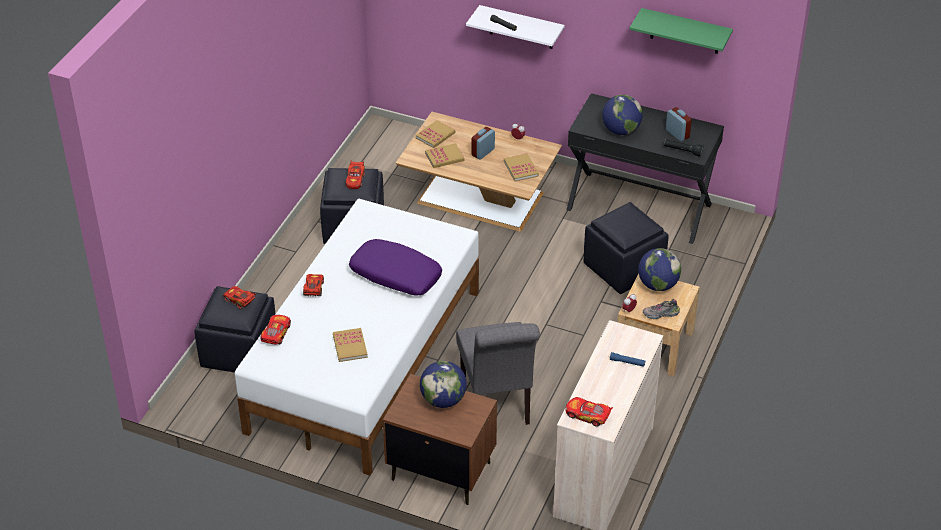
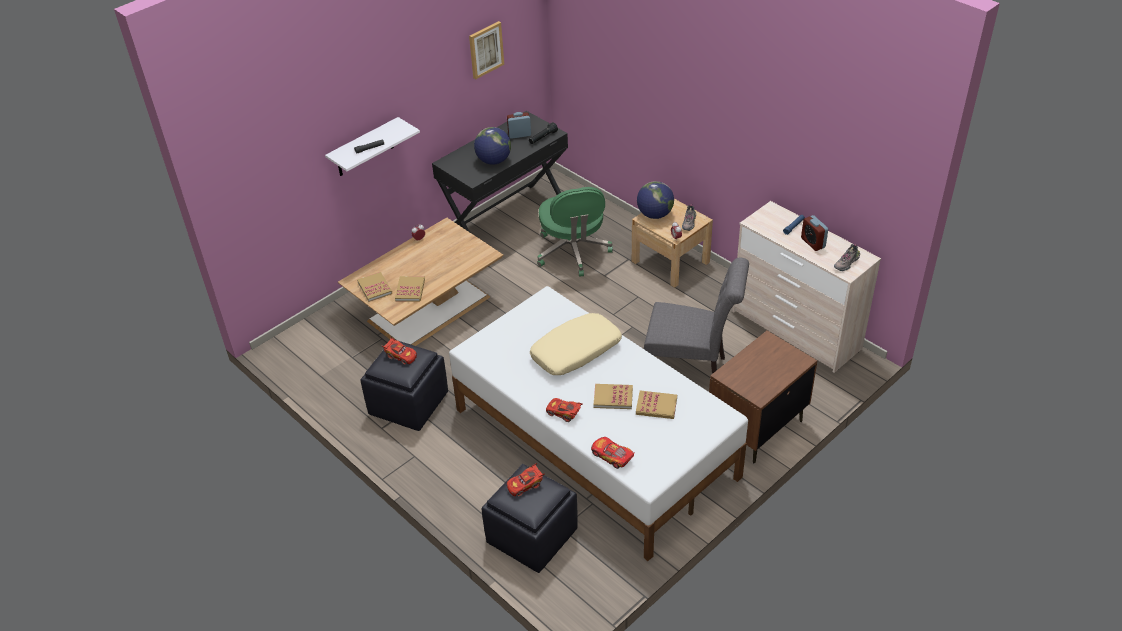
camera: 65 degrees left, 0 degrees up
purple pillow [349,239,442,296] -> beige pillow [530,313,622,375]
globe [420,361,467,408] -> none
alarm clock [472,127,495,160] -> alarm clock moved to [801,215,828,251]
book [504,153,539,181] -> book moved to [594,384,633,409]
toy car [565,397,613,427] -> shoe [834,244,860,271]
black ottoman [584,202,669,294] -> green office chair [537,187,613,276]
green shelf [629,8,733,54] -> picture [469,21,504,79]

